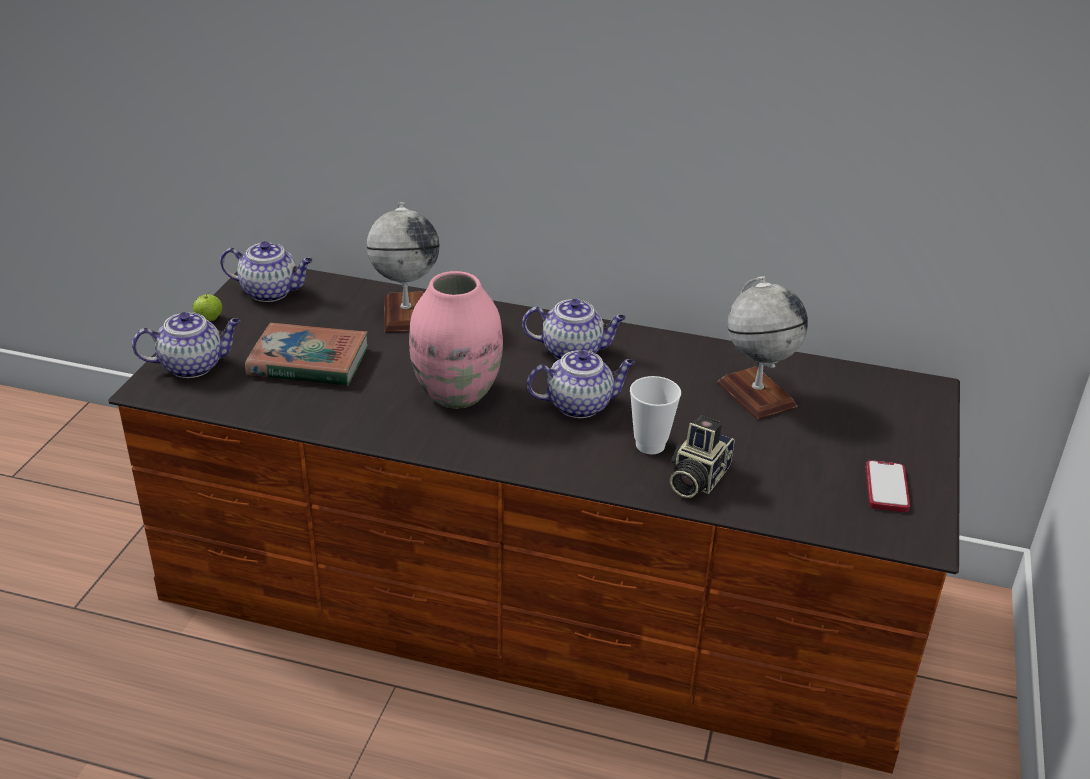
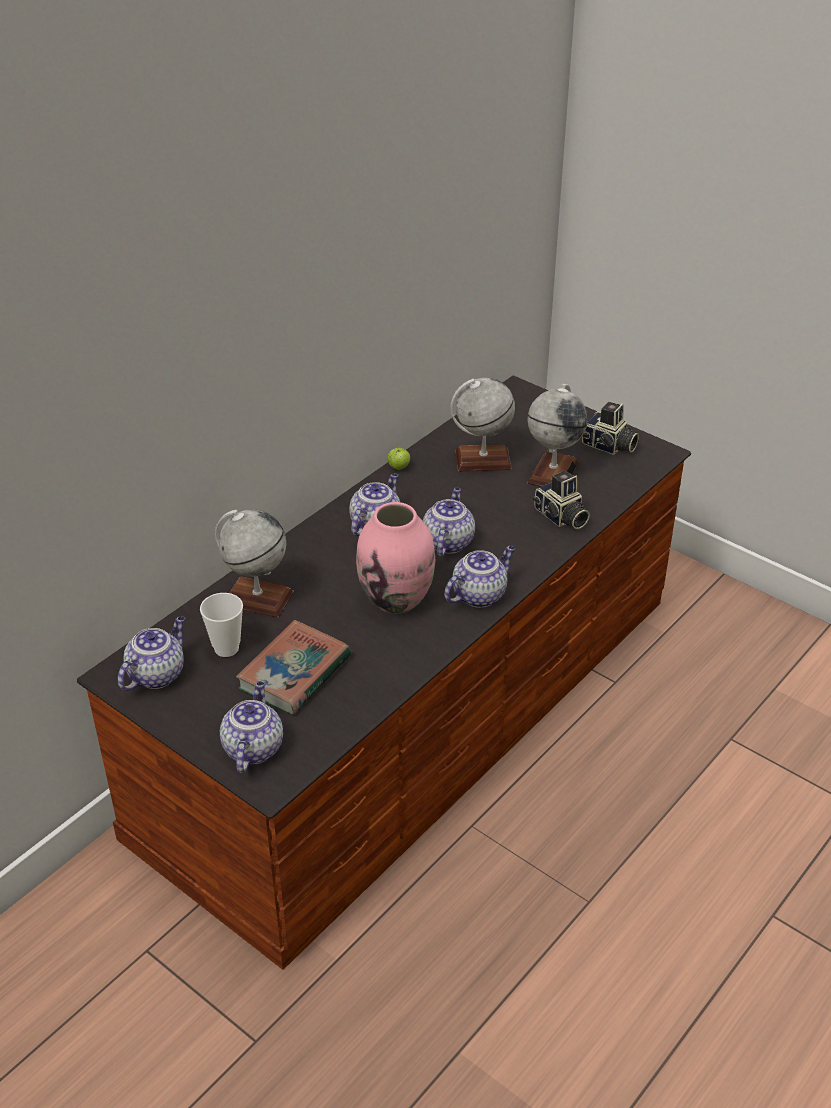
camera: 65 degrees left, 5 degrees up
apple [193,291,222,321] -> apple moved to [387,444,410,469]
cup [630,376,681,454] -> cup moved to [200,593,243,657]
phone [866,460,910,512] -> camera [582,402,639,455]
none -> teapot [444,546,515,608]
none -> globe [527,384,588,487]

